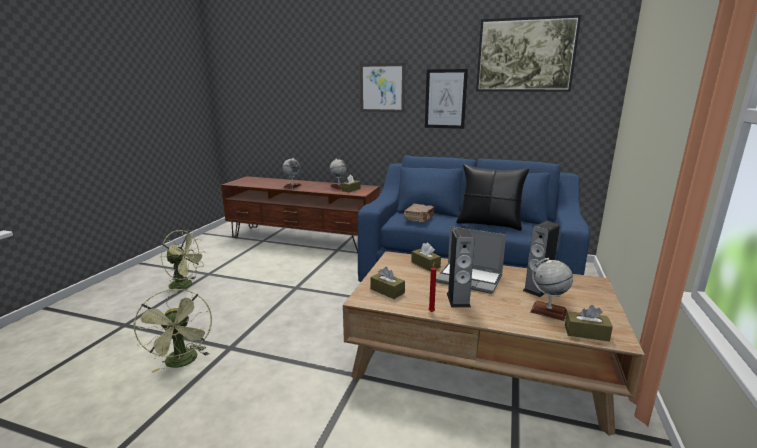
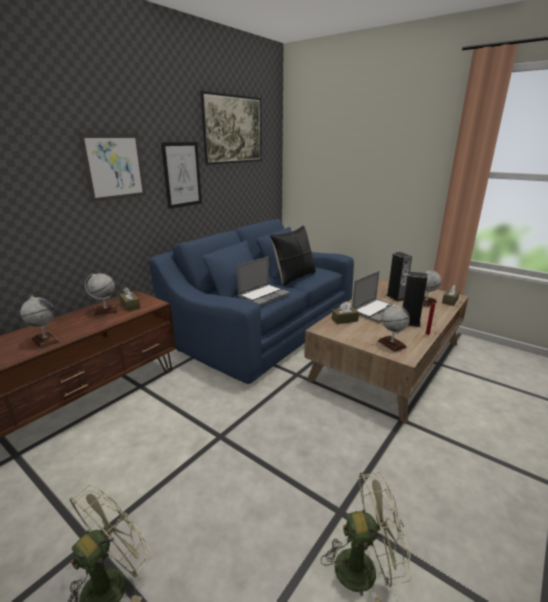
camera: 70 degrees left, 5 degrees up
brown tissue box [370,267,405,299] -> globe [378,303,410,352]
brown book [404,203,434,223] -> laptop [237,256,290,306]

